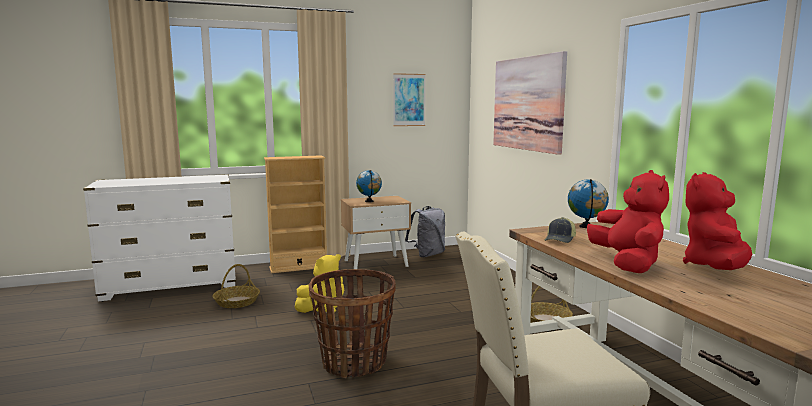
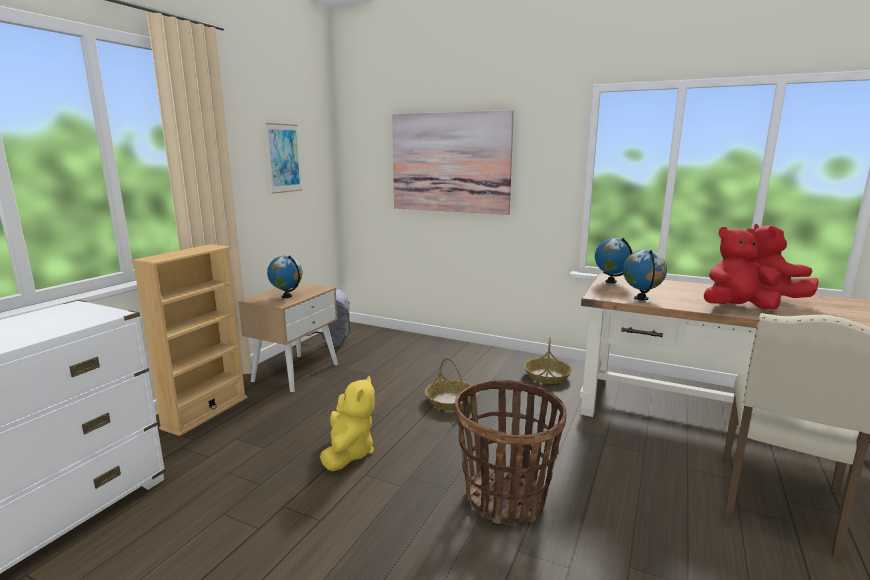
camera: 45 degrees left, 5 degrees up
basket [213,264,260,308] -> basket moved to [425,358,478,411]
cap [545,217,576,243] -> globe [623,249,667,300]
red plush toy [587,170,669,273] -> red plush toy turned 45 degrees counterclockwise [704,227,781,310]

